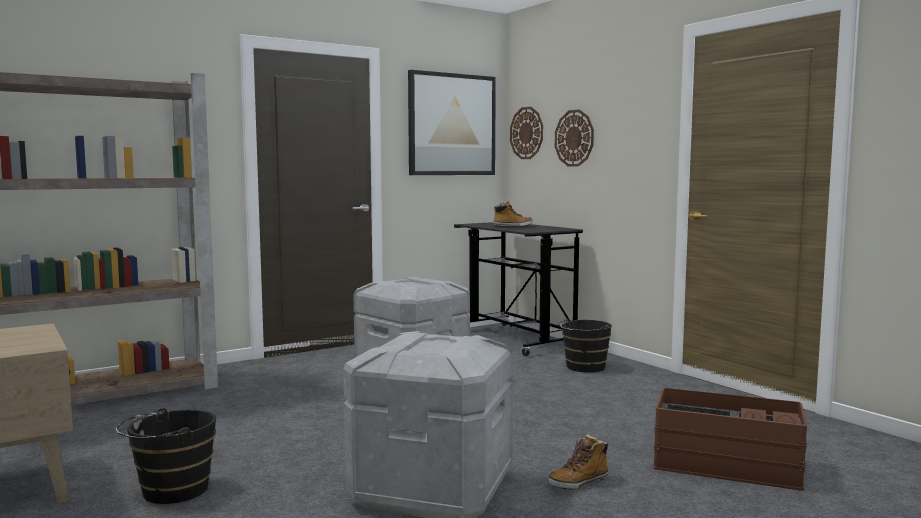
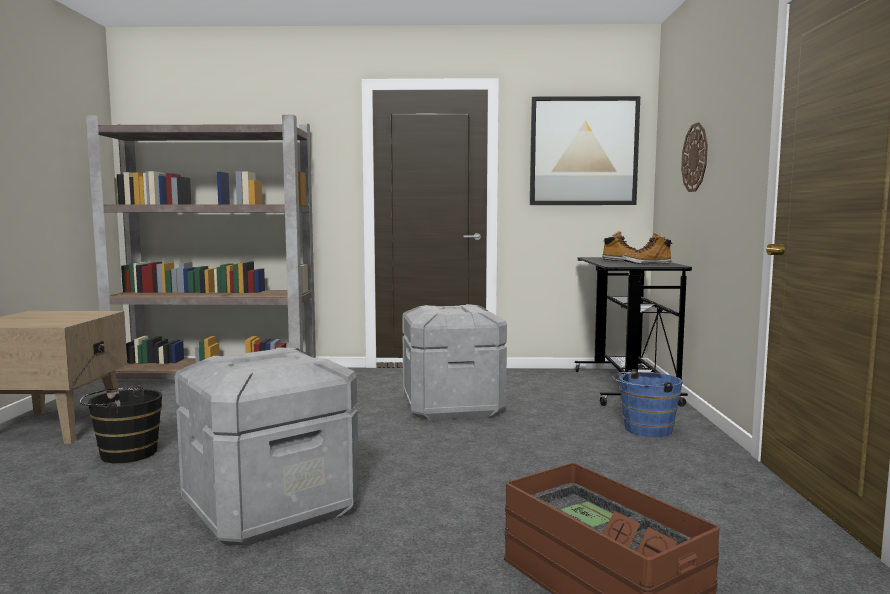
camera: 35 degrees right, 0 degrees up
wall clock [510,107,543,159] -> none
boot [548,434,609,490] -> boot moved to [622,232,672,264]
black bucket [558,319,612,373] -> blue bucket [612,369,683,437]

